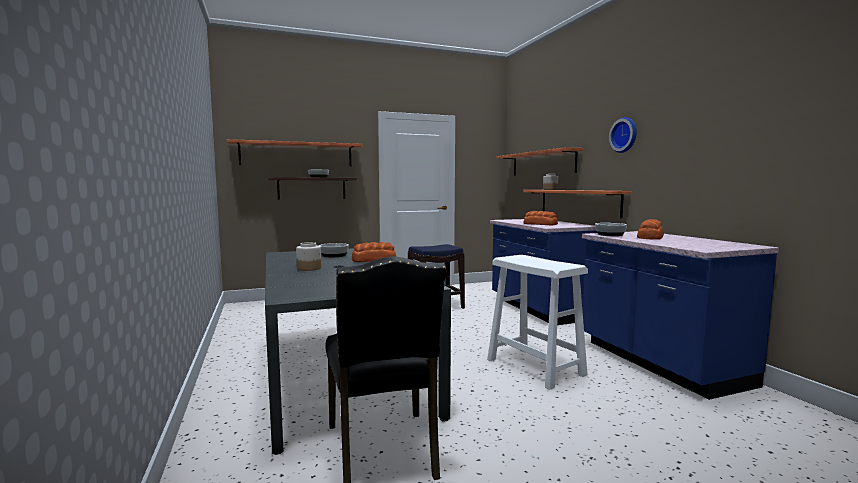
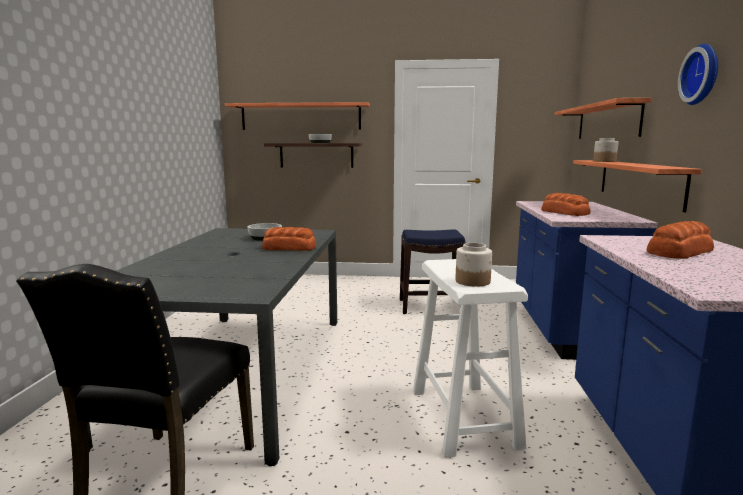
camera: 25 degrees right, 5 degrees up
jar [296,242,321,271] -> jar moved to [455,243,492,287]
bowl [595,223,627,236] -> none

